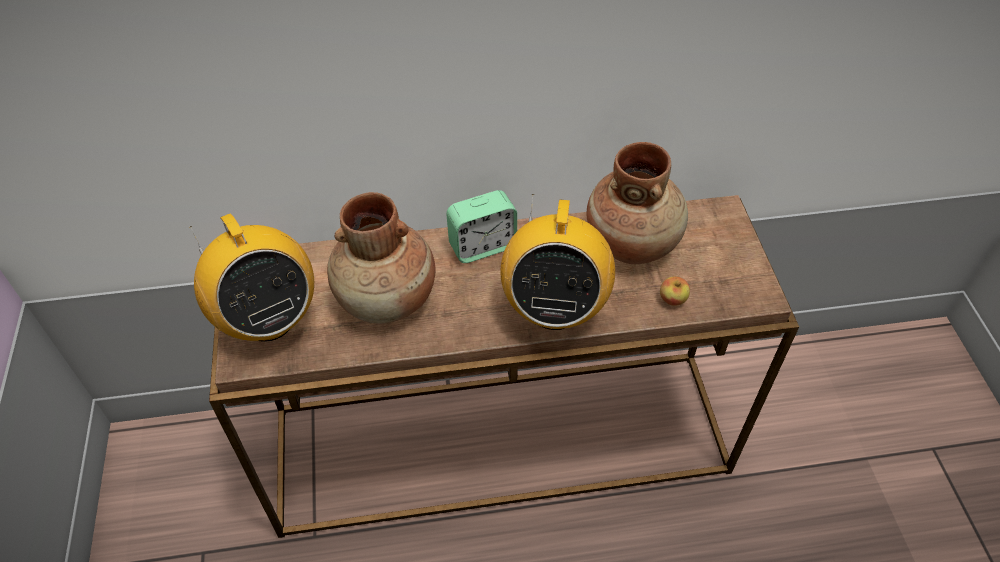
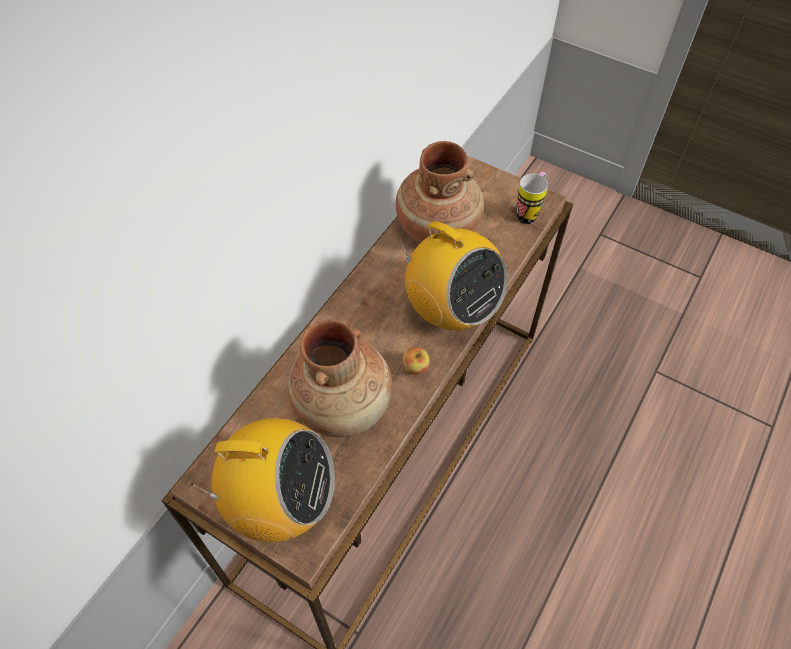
camera: 50 degrees left, 5 degrees up
alarm clock [446,190,517,263] -> none
apple [660,276,690,306] -> apple moved to [403,347,430,375]
none -> mug [517,172,548,224]

